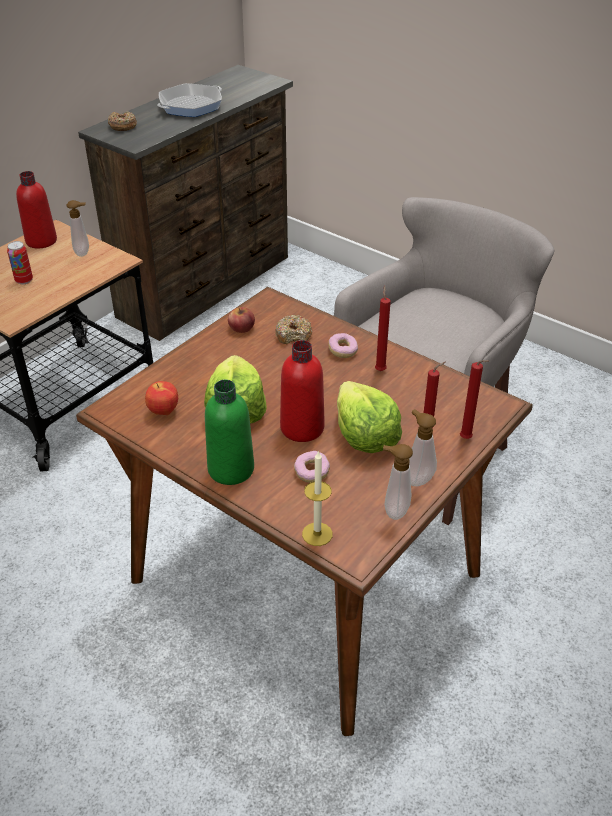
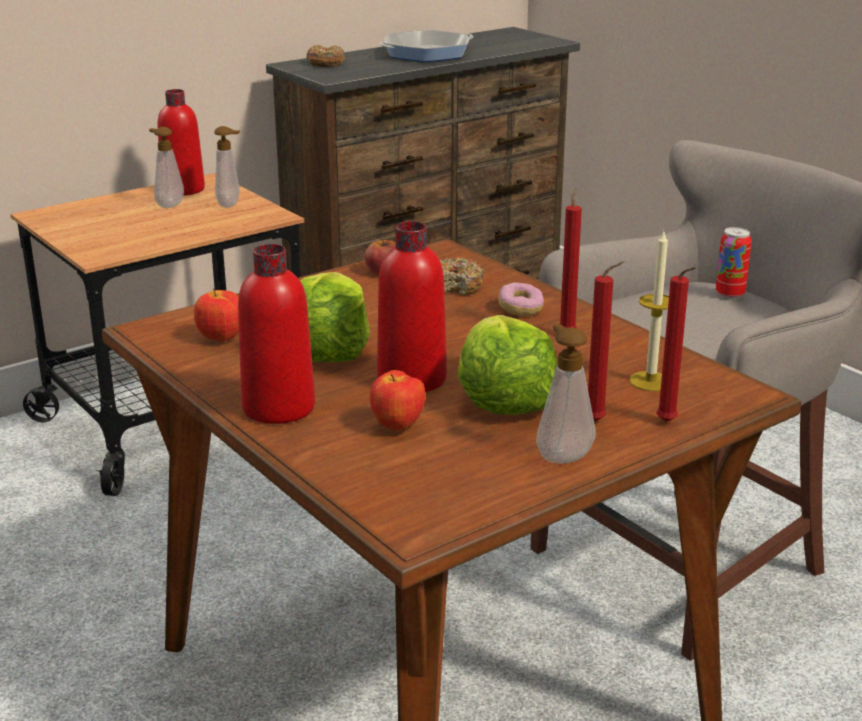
camera: 15 degrees right, 15 degrees down
can [7,241,33,284] -> can moved to [716,227,752,299]
green bottle [205,380,254,485] -> red bottle [238,244,315,424]
donut [294,451,330,483] -> apple [370,370,425,431]
candle [302,450,333,546] -> candle moved to [629,231,669,391]
soap dispenser [383,444,413,520] -> soap dispenser moved to [149,127,184,208]

